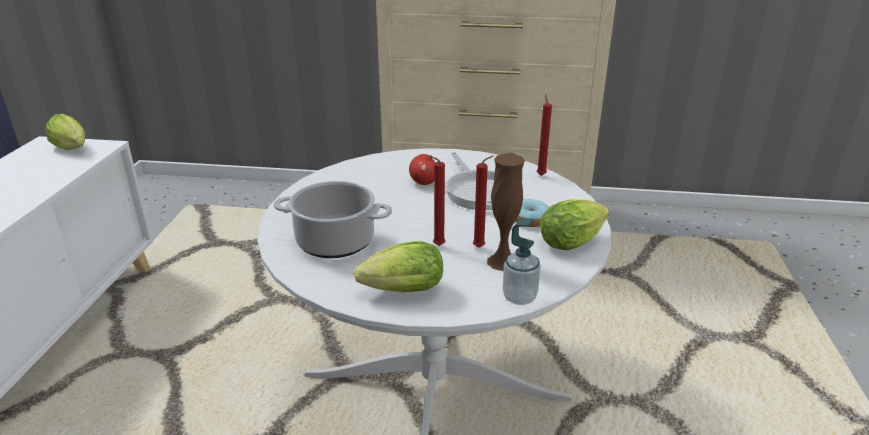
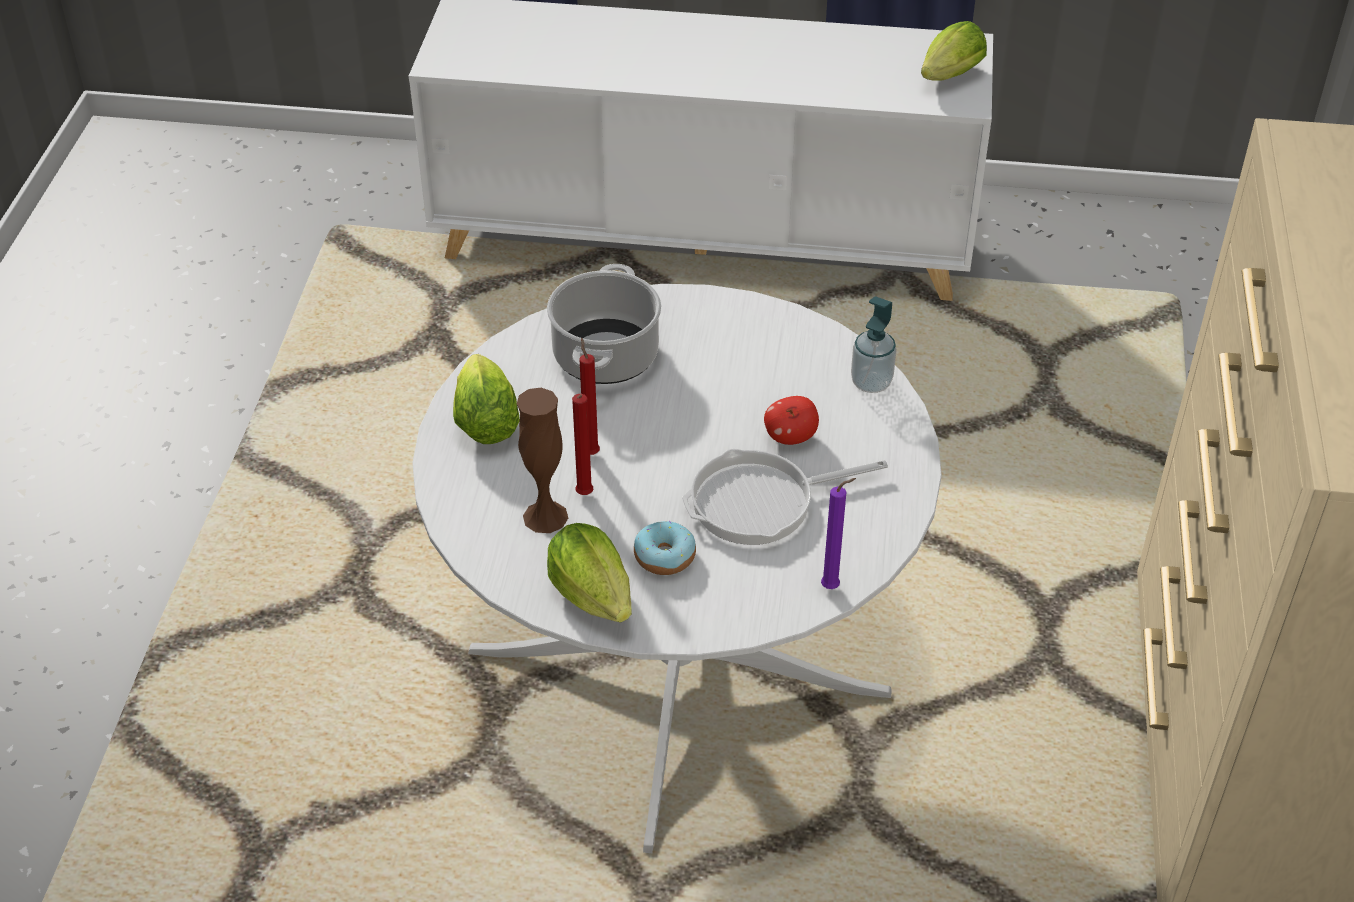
camera: 90 degrees right, 15 degrees up
soap dispenser [502,218,541,305] -> soap dispenser moved to [851,296,897,393]
red candle [537,93,552,176] -> purple candle [821,478,856,589]

